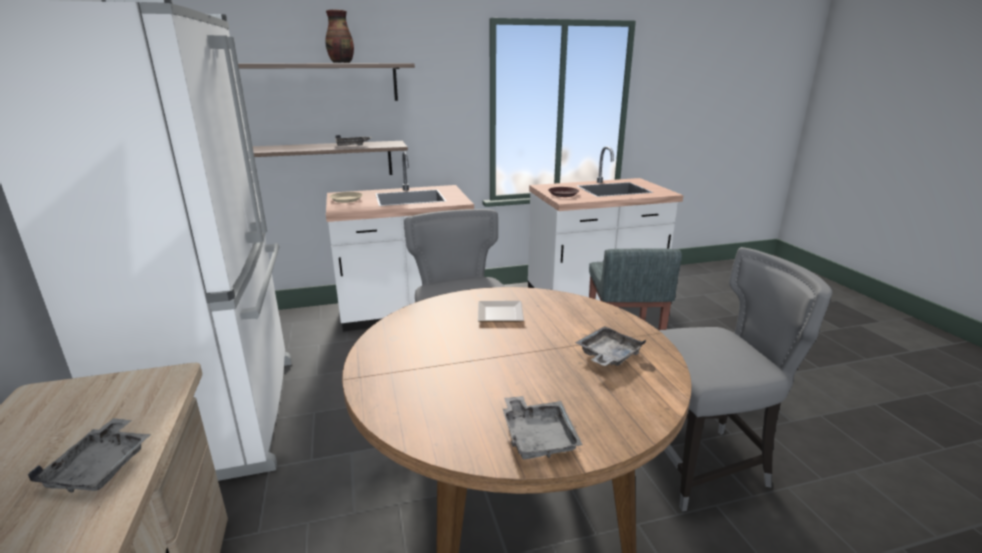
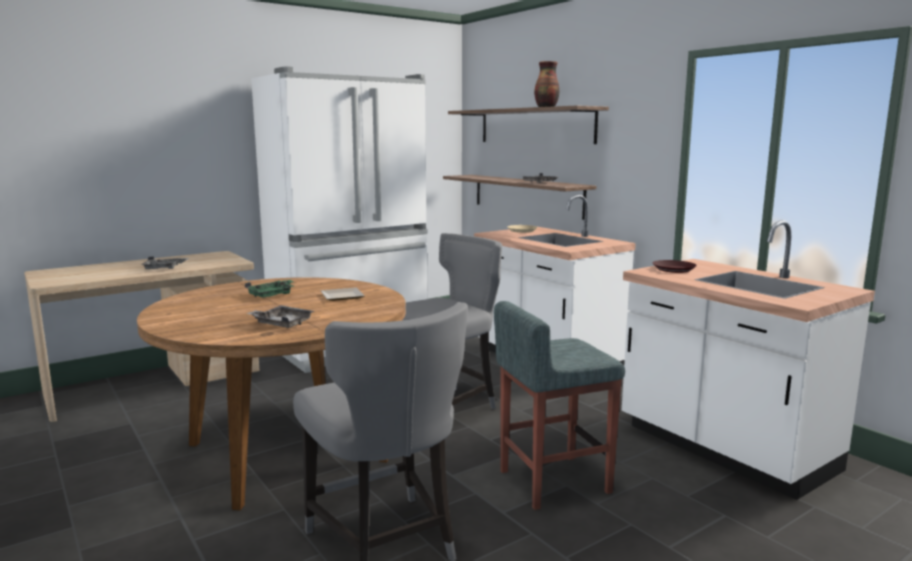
camera: 70 degrees right, 10 degrees down
grey tray [503,396,582,460] -> none
none -> green tray [245,280,294,298]

